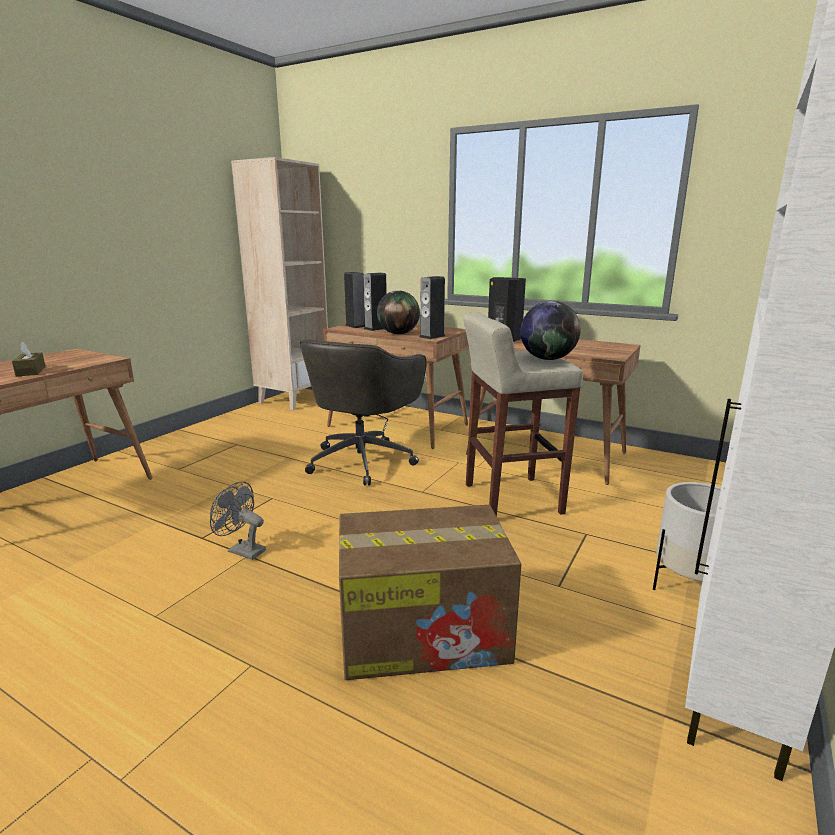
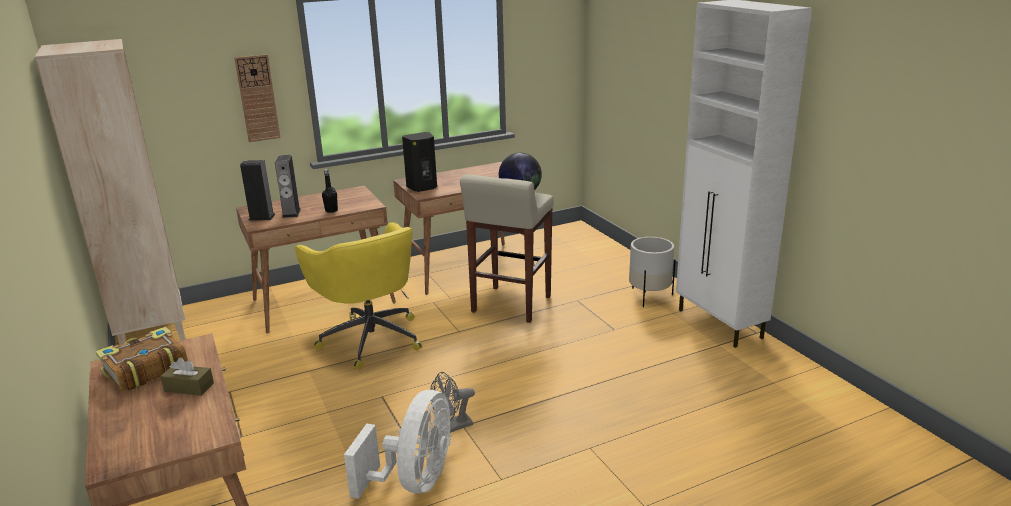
camera: 55 degrees left, 5 degrees up
grey office chair [300,339,427,486] -> yellow office chair [295,222,422,369]
cardboard box [339,505,521,680] -> none
globe [377,291,420,334] -> black bottle [322,169,338,213]
speaker [419,276,445,339] -> none
none -> book [95,326,188,392]
none -> wall clock [234,54,281,142]
none -> white fan [344,390,451,499]

